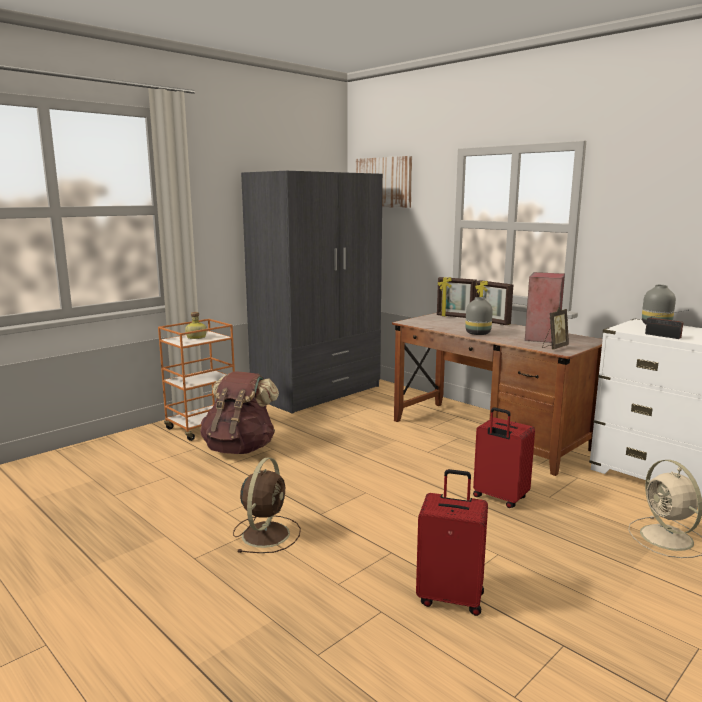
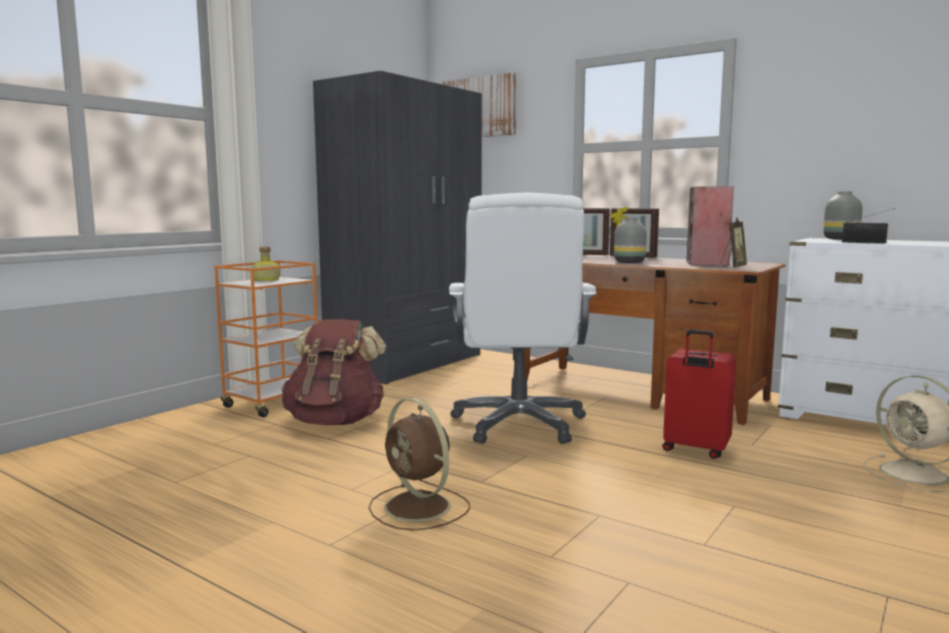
camera: 10 degrees left, 5 degrees down
brown fan [233,458,301,553] -> brown fan turned 135 degrees clockwise [369,398,470,531]
red suitcase [416,469,488,616] -> none
none -> white office chair [449,193,597,444]

